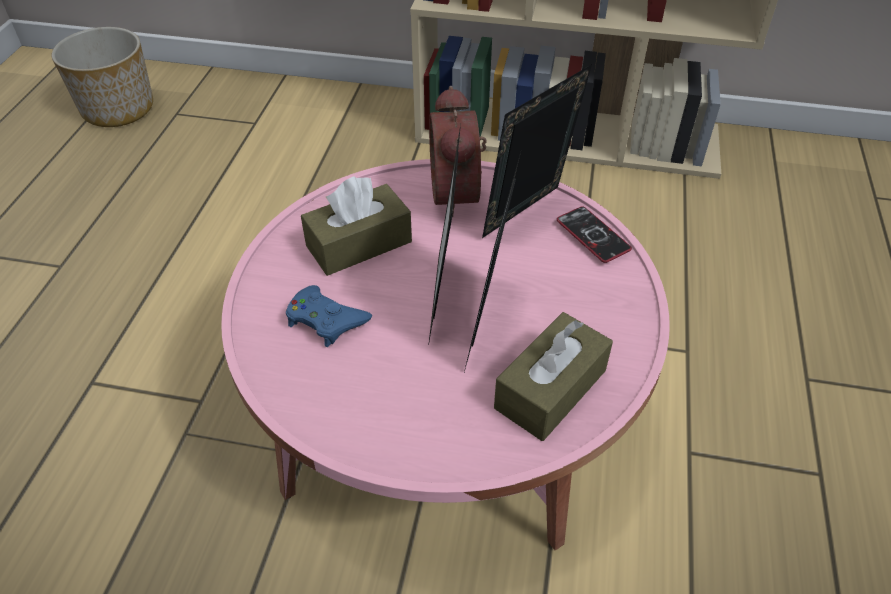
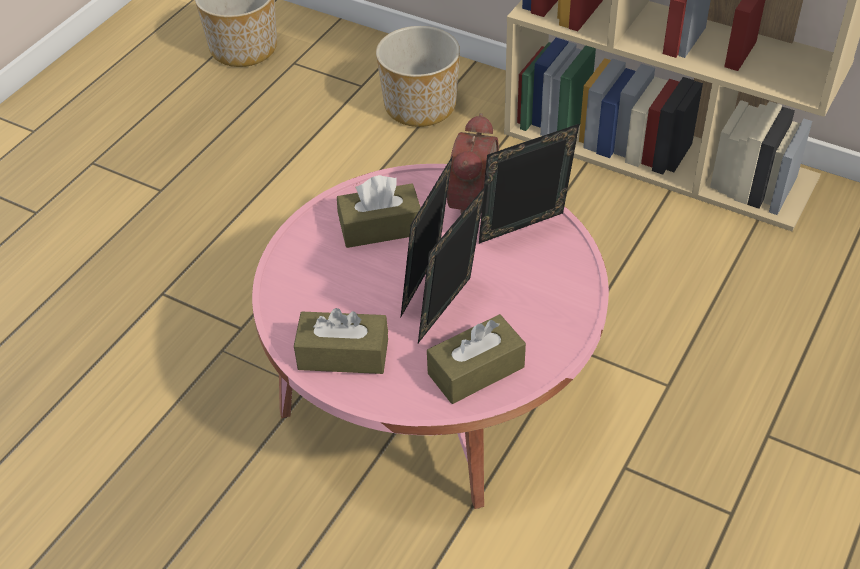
camera: 20 degrees right, 0 degrees up
blue game controller [286,285,372,347] -> none
phone [557,206,632,263] -> none
none -> brown tissue box [294,308,388,374]
none -> planter [376,26,460,127]

